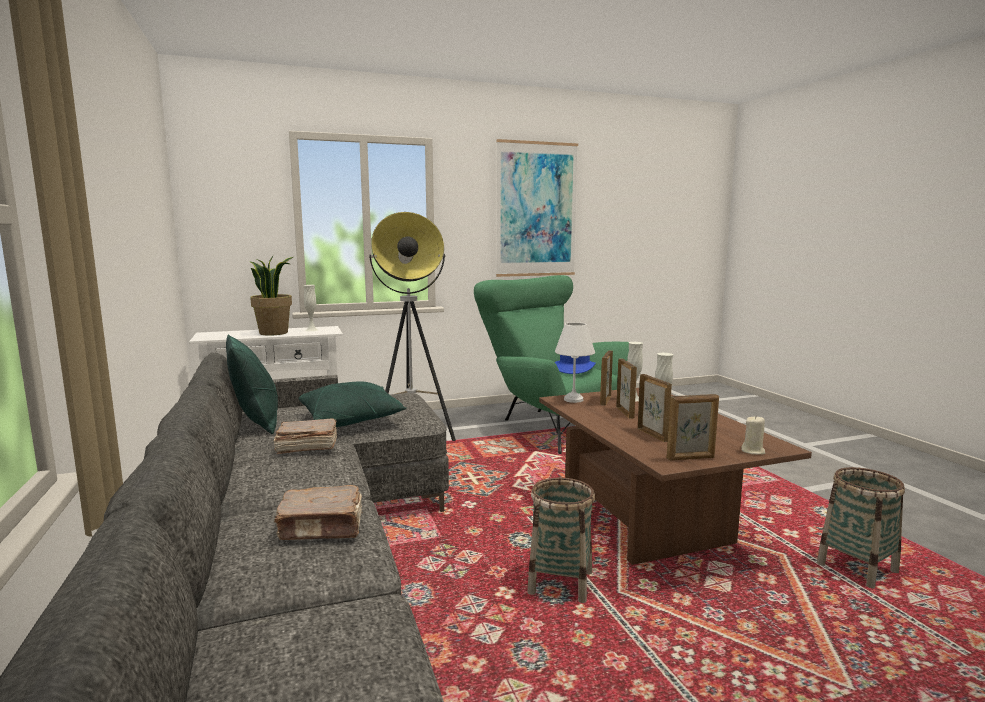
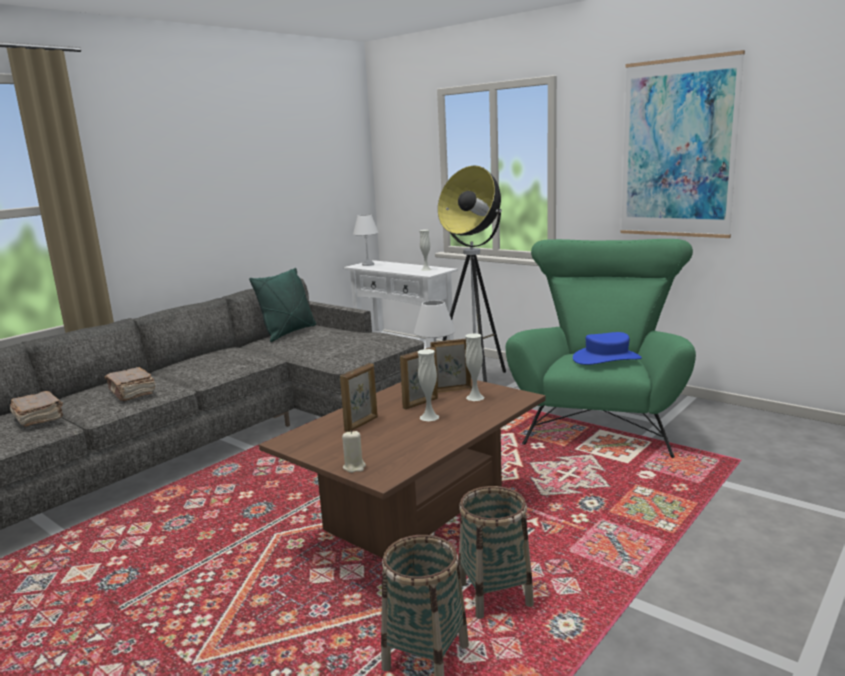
camera: 60 degrees right, 5 degrees up
potted plant [249,256,293,336] -> none
brown book [274,419,337,454] -> brown book moved to [10,391,63,427]
green pillow [298,382,407,427] -> none
basket [527,478,595,603] -> basket moved to [459,486,534,619]
picture frame [667,394,719,461] -> none
none -> white table lamp [353,214,379,266]

